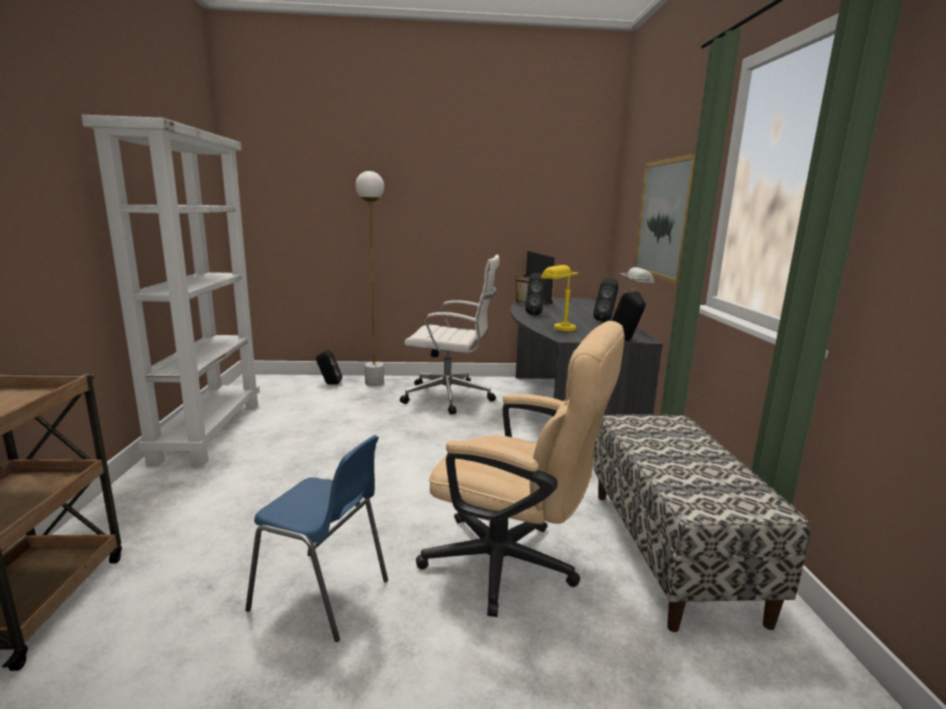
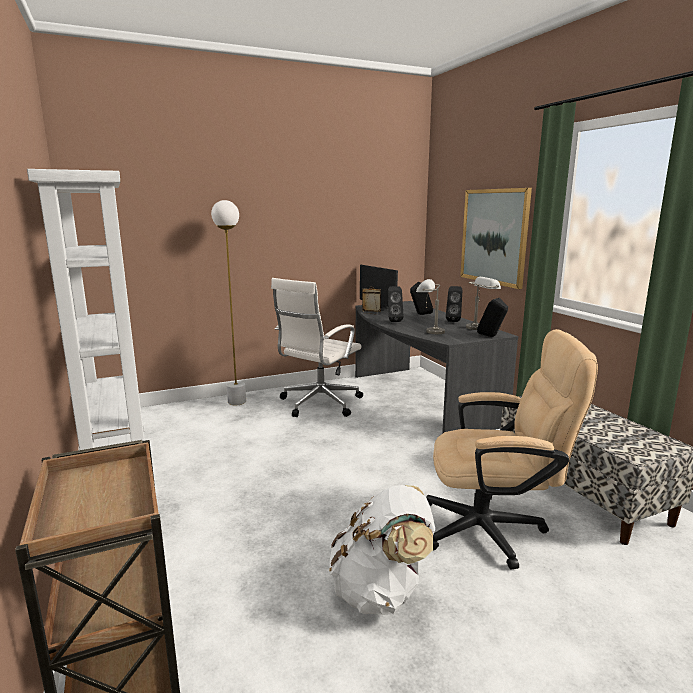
camera: 20 degrees left, 0 degrees up
blue chair [245,435,388,642] -> white backpack [329,485,435,615]
black speaker [316,350,342,384] -> black speaker moved to [410,282,433,315]
white office chair [400,255,499,415] -> white office chair turned 135 degrees clockwise [271,278,363,417]
yellow table lamp [541,265,578,331] -> grey table lamp [416,279,445,334]

